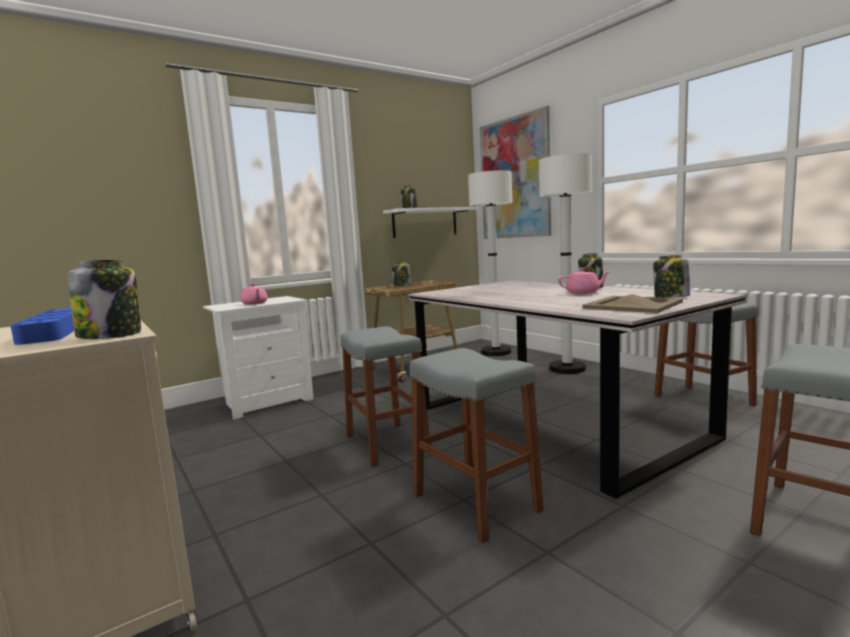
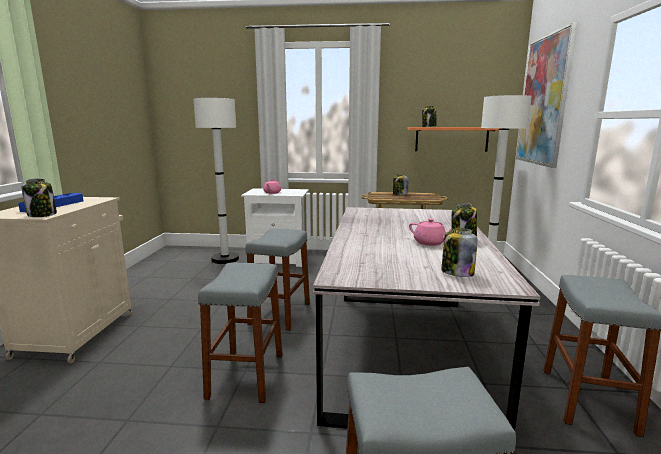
camera: 40 degrees right, 5 degrees up
white shelf [383,207,479,238] -> orange shelf [407,127,507,152]
white floor lamp [539,153,592,374] -> white floor lamp moved to [194,98,239,264]
beige tray [582,294,683,313] -> none

